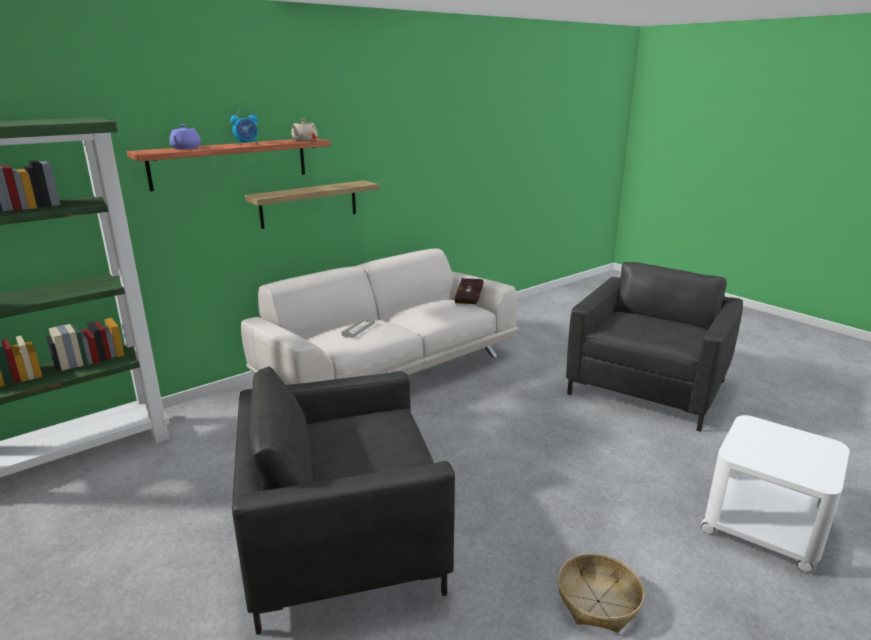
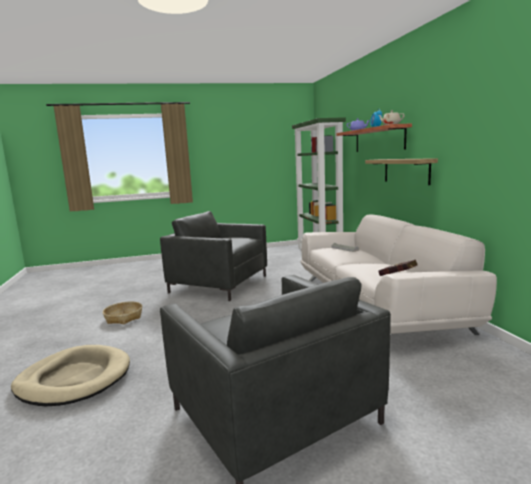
camera: 115 degrees right, 10 degrees down
grey armchair [232,366,455,635] -> grey armchair turned 75 degrees counterclockwise [160,211,267,301]
white side table [701,415,849,573] -> beige dog bed [11,345,130,406]

